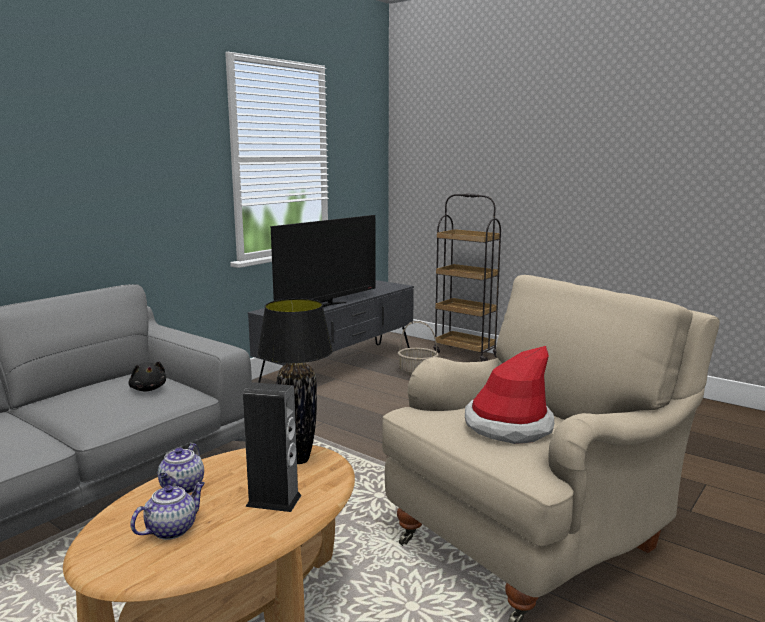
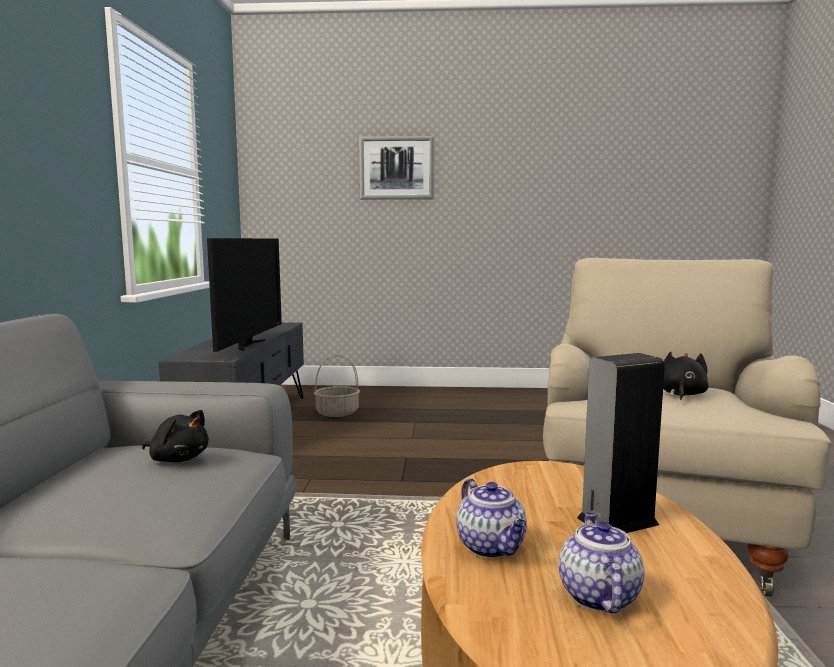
camera: 35 degrees left, 5 degrees down
black table lamp [257,299,333,464] -> none
brown cart [433,193,501,362] -> none
hat [465,346,554,444] -> black plush toy [663,351,708,400]
none -> picture [359,136,434,200]

